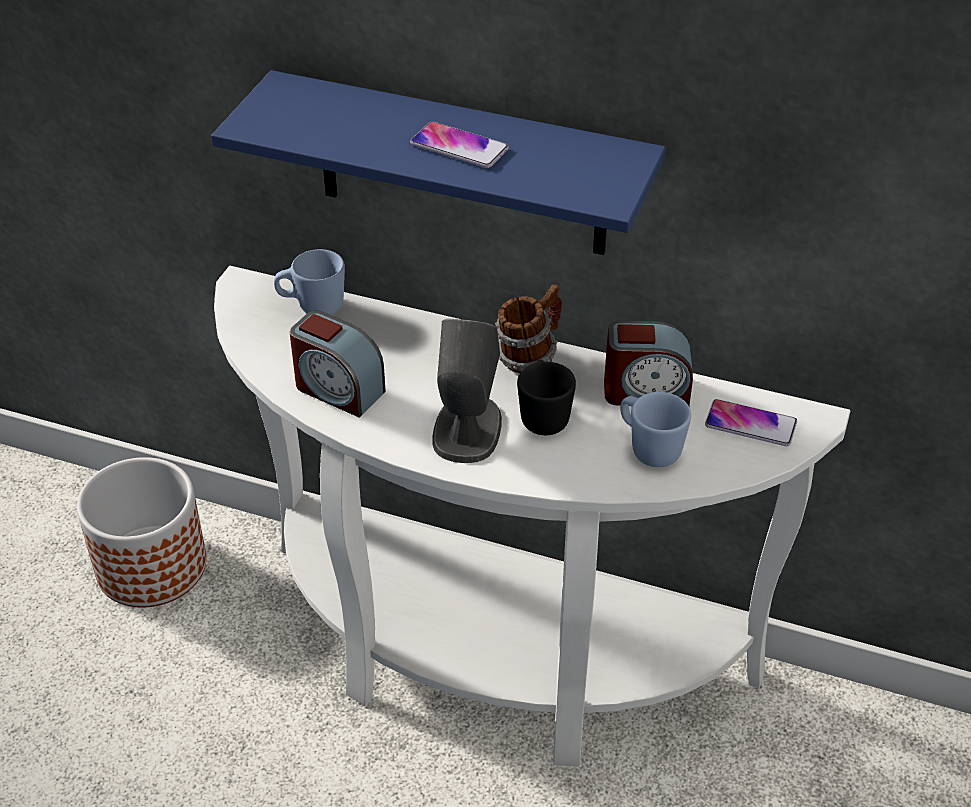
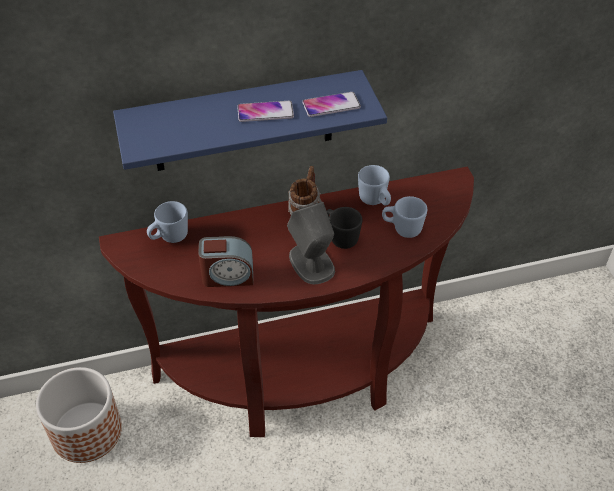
camera: 35 degrees left, 5 degrees up
white console table [214,266,850,766] -> brown console table [99,167,474,437]
alarm clock [604,320,693,406] -> blue mug [358,165,391,206]
phone [705,399,797,446] -> phone moved to [302,92,361,117]

